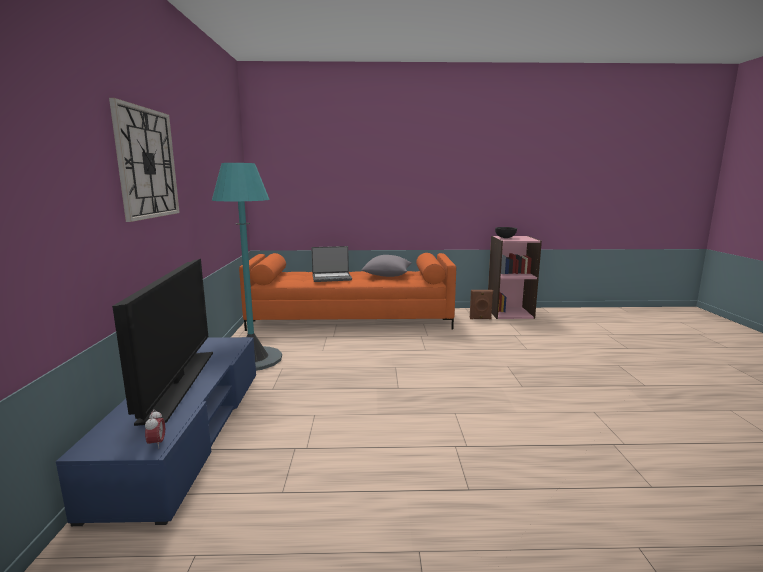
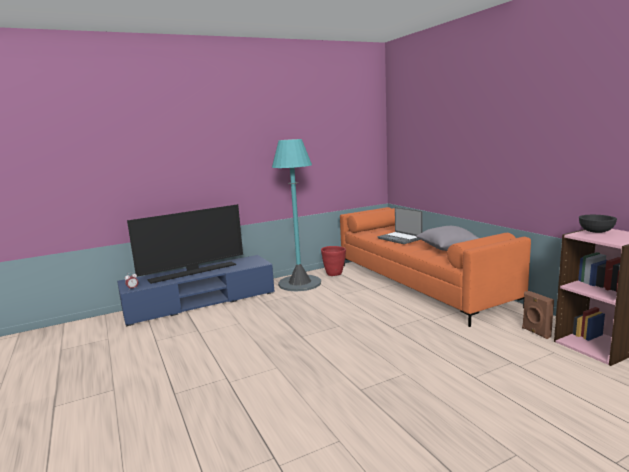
camera: 65 degrees right, 0 degrees up
wall clock [109,98,180,222] -> none
none -> red planter [321,246,346,276]

